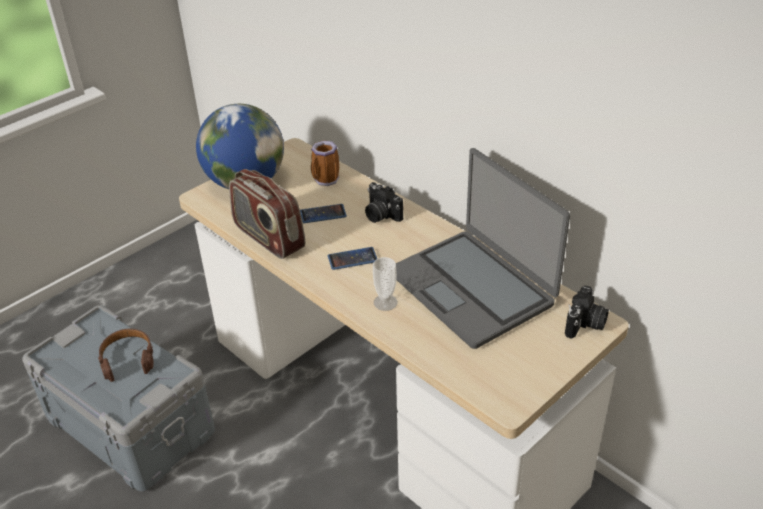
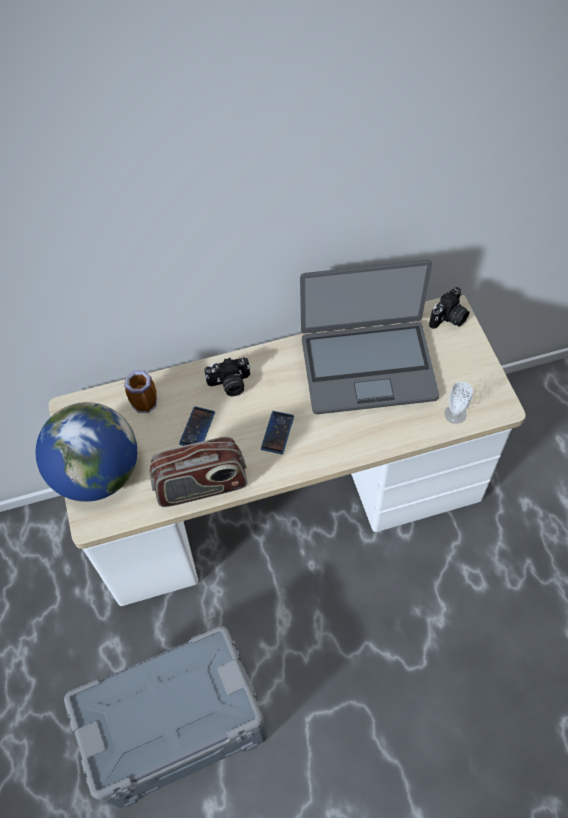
camera: 60 degrees left, 20 degrees up
brown headphones [98,329,153,382] -> none
cup [373,257,398,311] -> cup moved to [444,382,473,424]
camera [565,286,609,339] -> camera turned 75 degrees clockwise [429,287,469,329]

